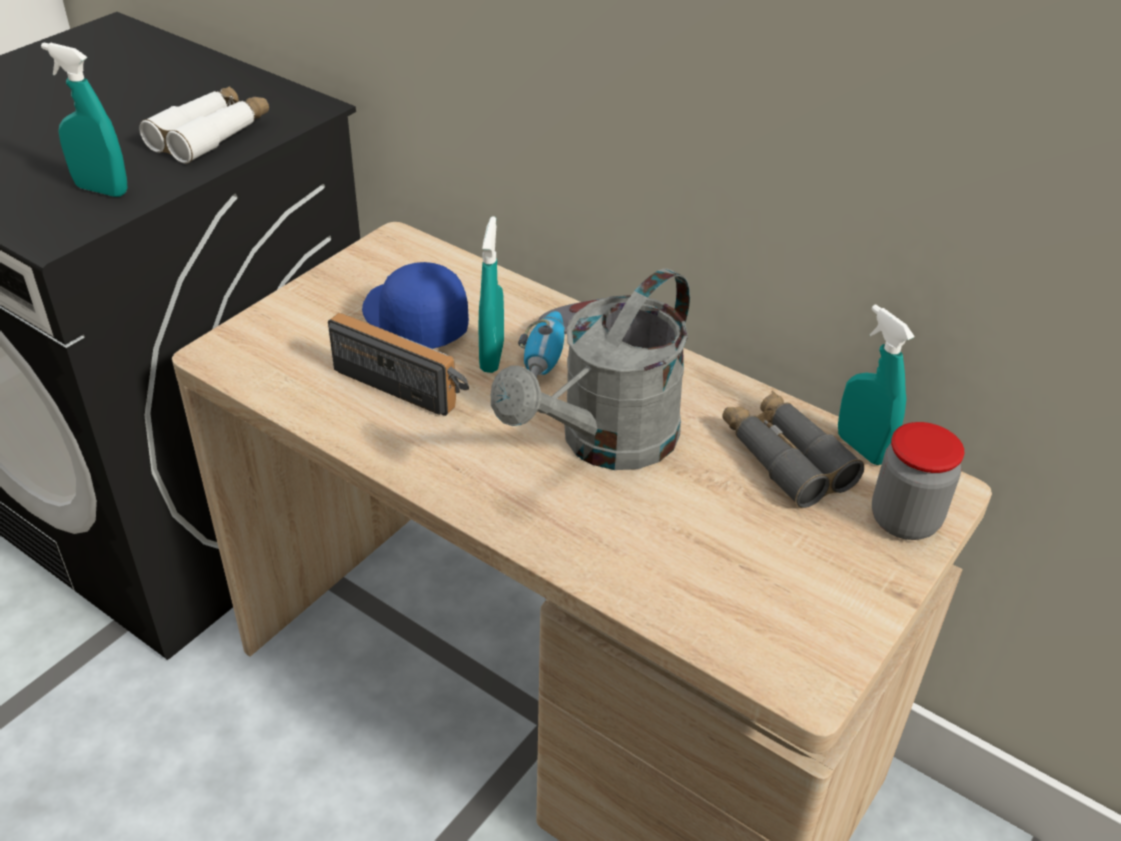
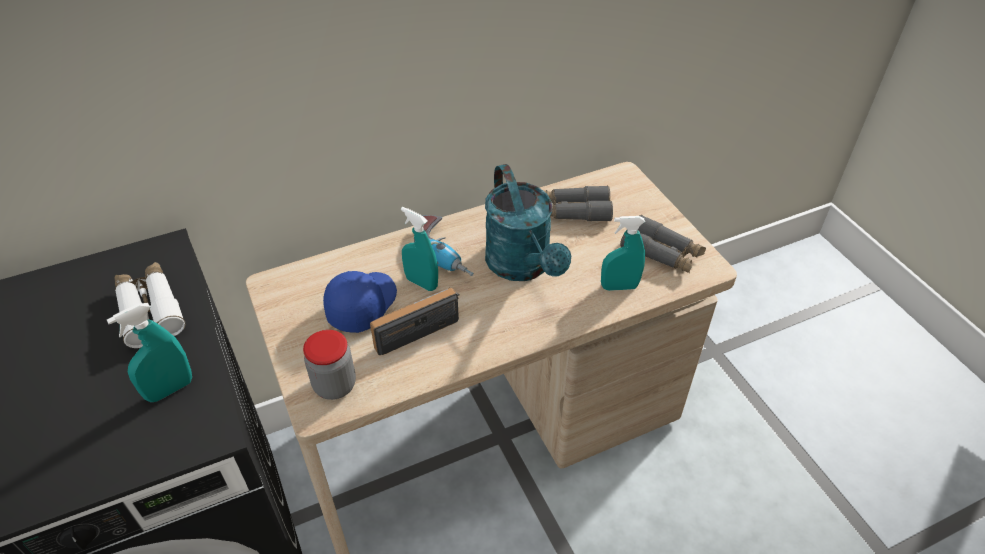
camera: 60 degrees left, 5 degrees up
blue cap [362,262,469,349] -> blue cap turned 120 degrees clockwise [323,271,397,333]
grey watering can [491,268,690,470] -> turquoise watering can [485,164,571,281]
turquoise spray bottle [838,304,915,465] -> turquoise spray bottle moved to [601,216,645,291]
jar [872,422,964,540] -> jar moved to [303,330,356,400]
none -> grey binoculars [620,215,706,273]

